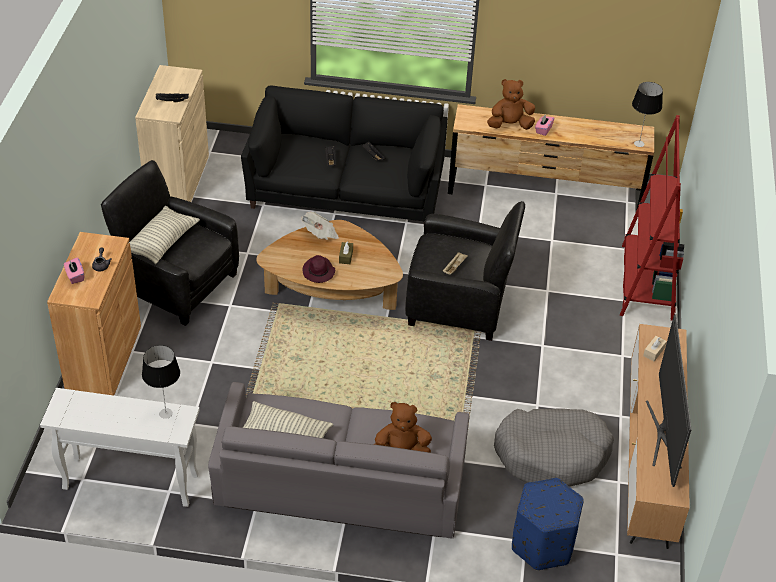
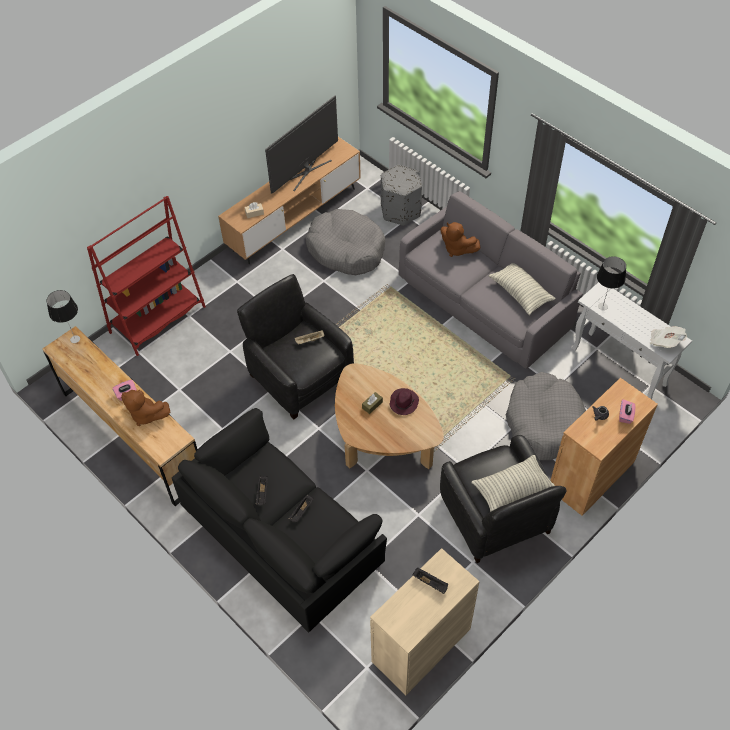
camera: 140 degrees left, 10 degrees up
newspaper [301,212,339,240] -> newspaper moved to [650,326,687,348]
blue ottoman [512,478,584,570] -> grey ottoman [381,165,422,226]
none -> grey dog bed [506,372,586,460]

